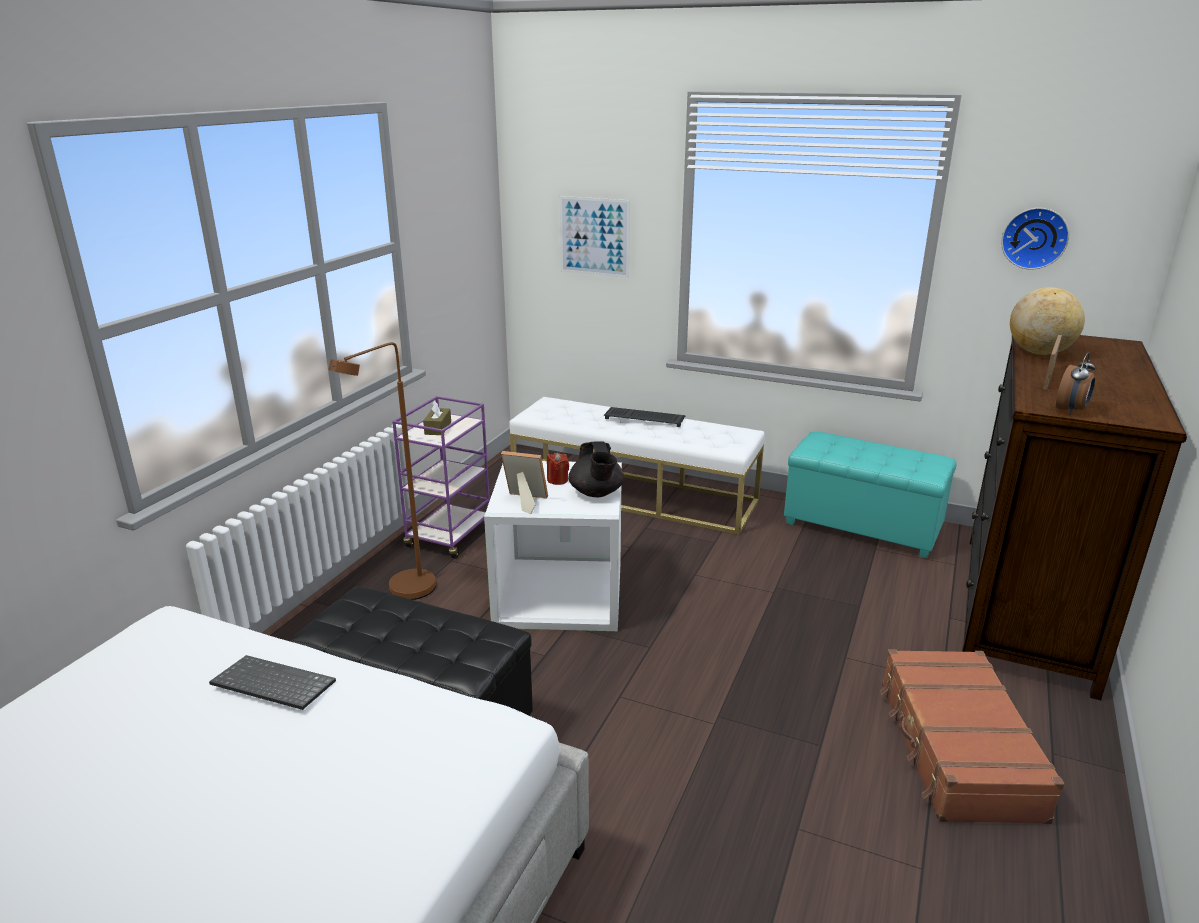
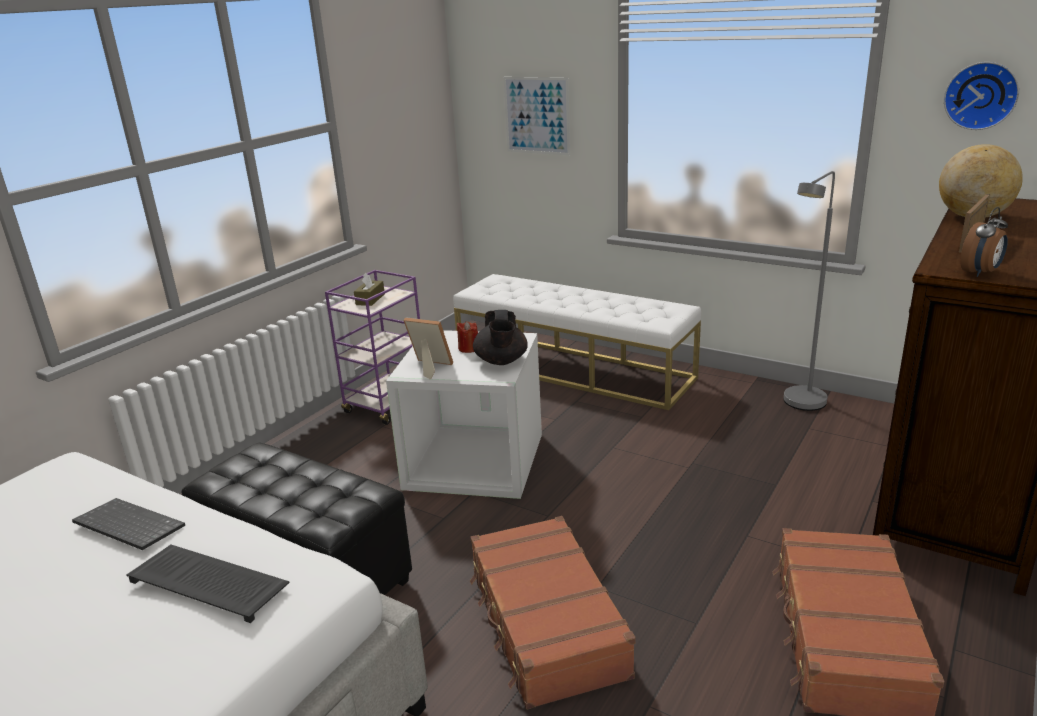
camera: 10 degrees right, 0 degrees up
brown floor lamp [329,342,436,600] -> none
keyboard [604,407,686,427] -> keyboard moved to [127,545,290,623]
turquoise ottoman [784,432,956,558] -> grey floor lamp [784,171,835,411]
none -> brown suitcase [470,516,636,709]

